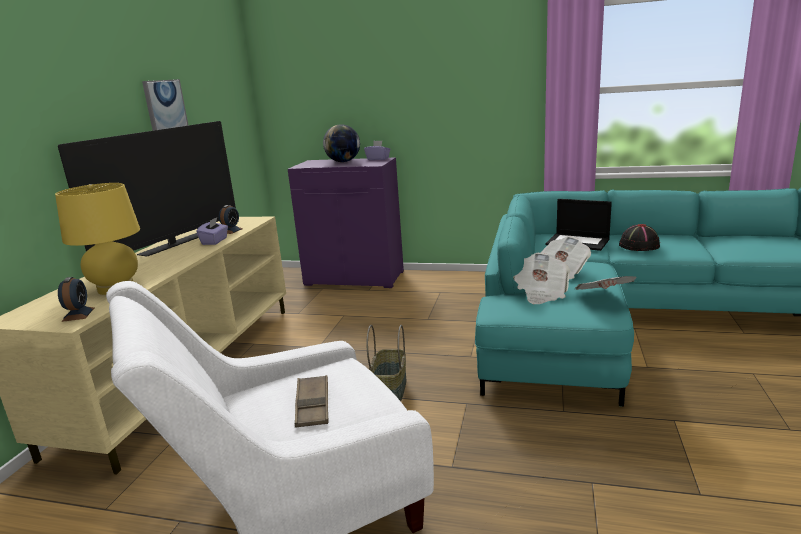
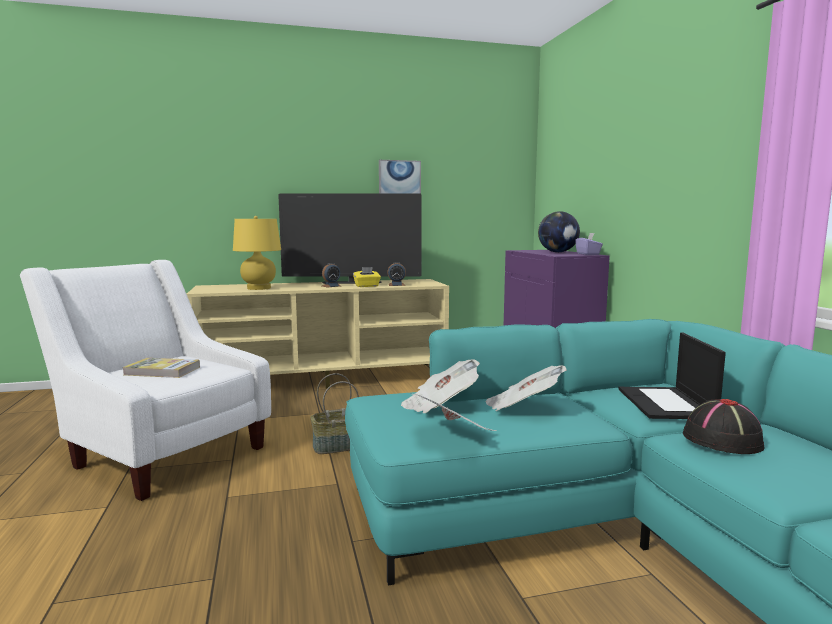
camera: 60 degrees right, 10 degrees down
alarm clock [58,277,95,322] -> alarm clock moved to [322,263,341,288]
purple tissue box [196,217,228,245] -> yellow tissue box [353,267,381,287]
brown tray [295,375,329,428] -> book [122,358,200,378]

